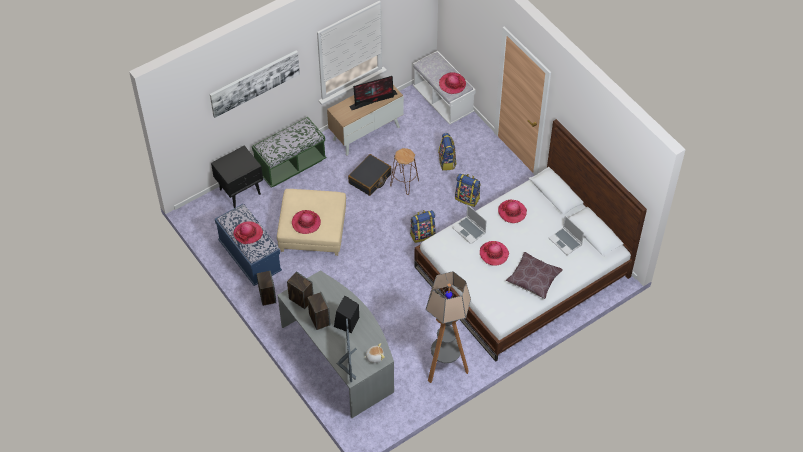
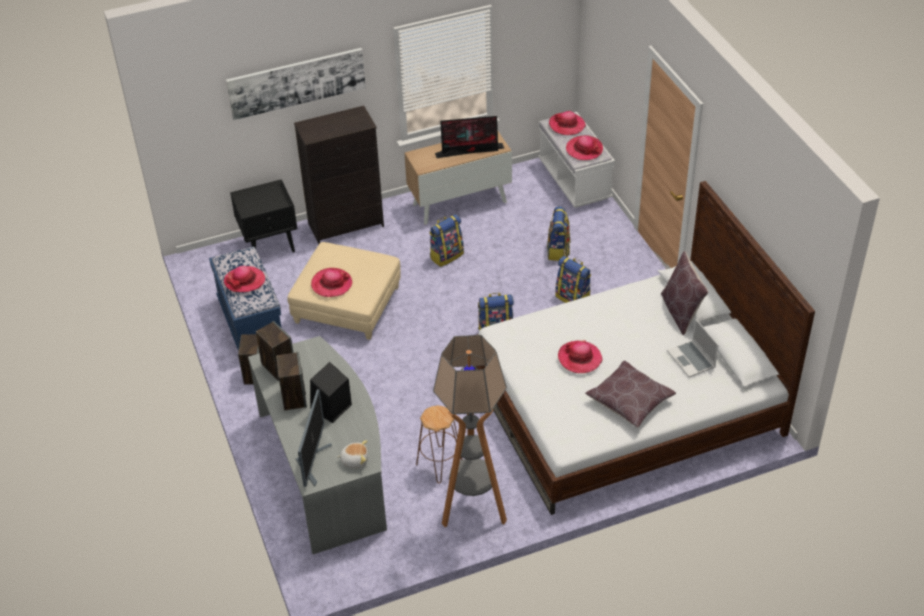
camera: 15 degrees right, 10 degrees down
green bench [252,117,326,188] -> black dresser [294,106,384,244]
black suitcase [348,154,392,196] -> backpack [430,214,464,267]
brown stool [390,148,419,195] -> brown stool moved to [416,405,463,483]
laptop [452,205,487,244] -> none
hat [498,200,527,223] -> hat moved to [549,111,586,135]
none -> brown pillow [661,251,708,336]

